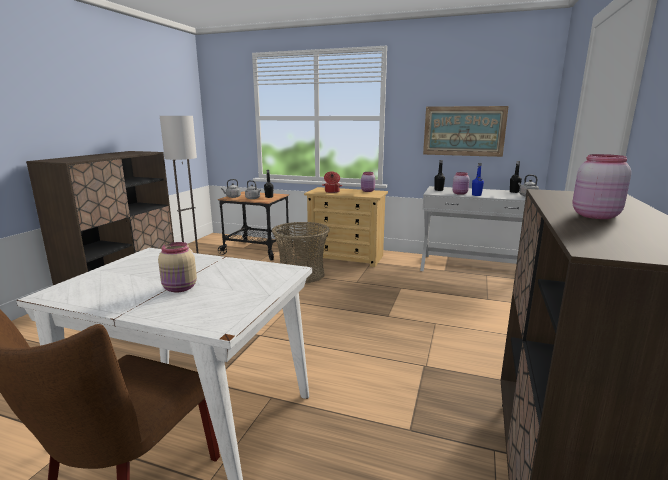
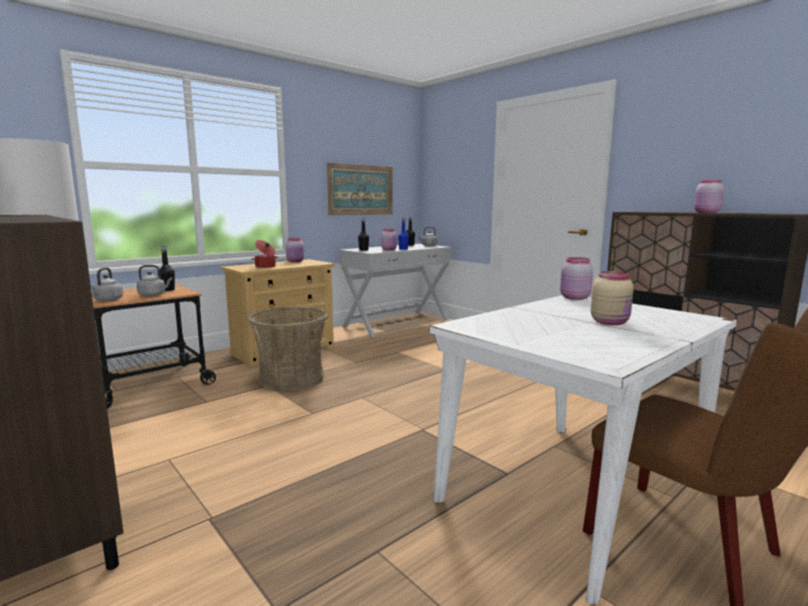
camera: 60 degrees left, 5 degrees down
none -> pink jar [560,257,593,300]

